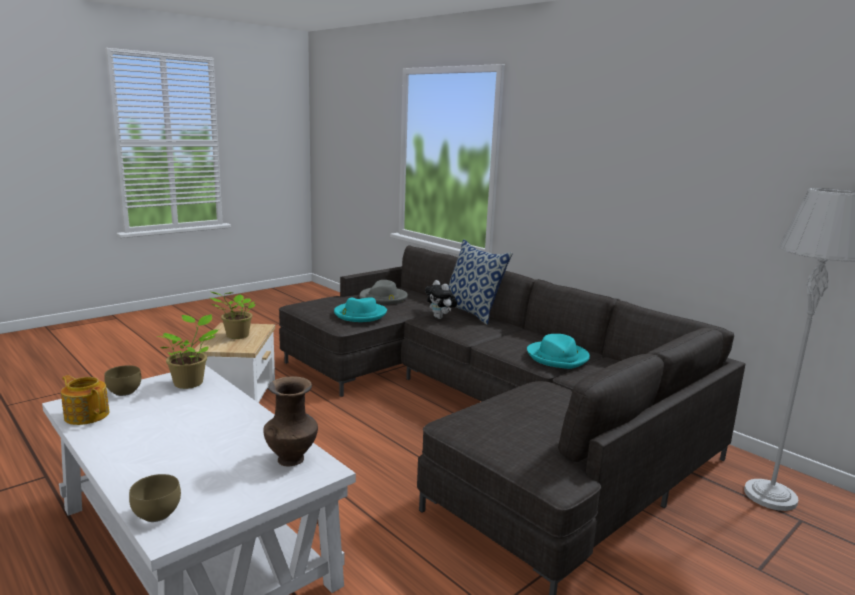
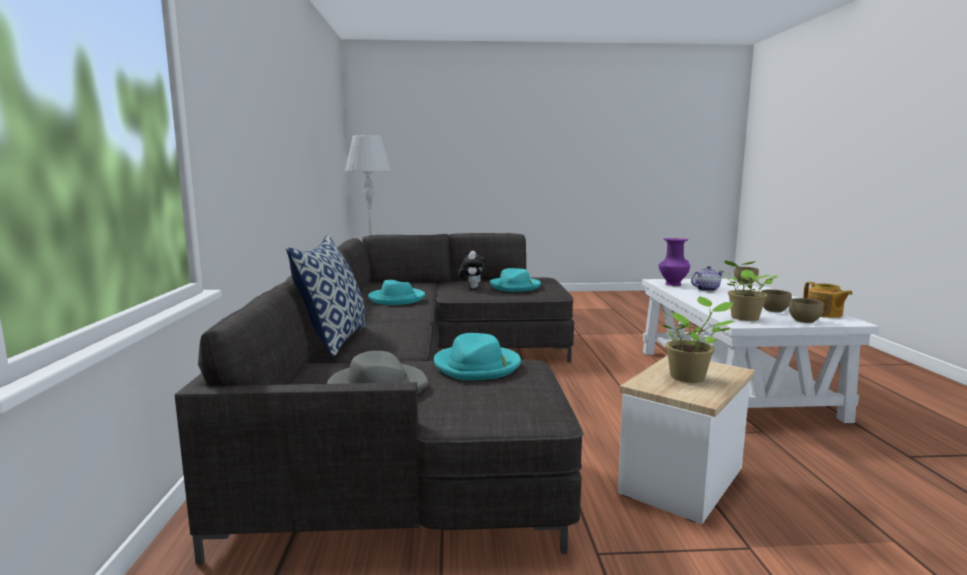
camera: 140 degrees left, 5 degrees down
brown vase [263,376,318,466] -> purple vase [659,238,690,286]
plush toy [425,280,457,319] -> plush toy moved to [458,251,485,288]
none -> turquoise hat [490,268,541,292]
none -> teapot [691,266,723,291]
none -> brown bowl [761,290,792,312]

